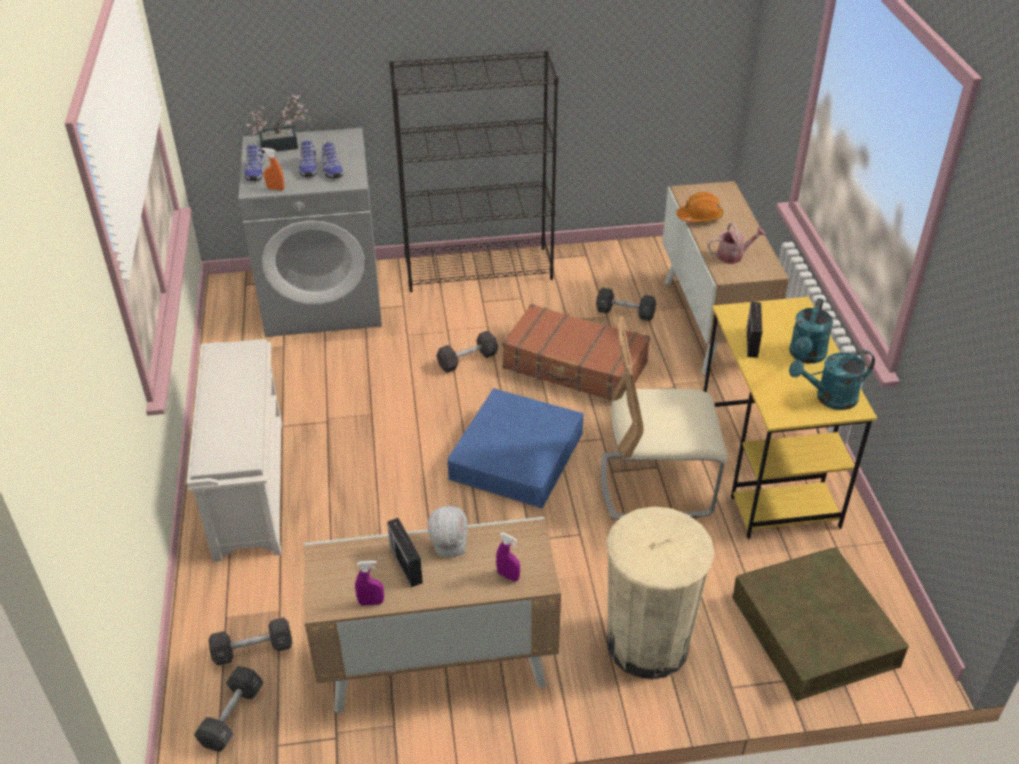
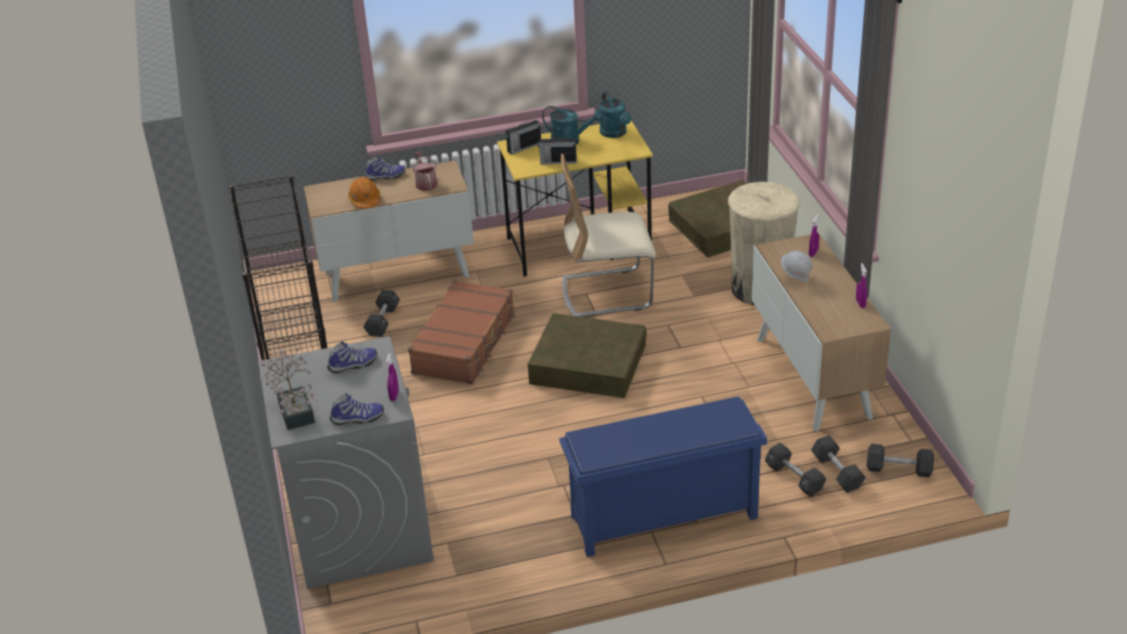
camera: 95 degrees left, 5 degrees down
white shoe rack [187,339,282,562] -> blue shoe rack [559,396,767,557]
orange spray bottle [262,148,284,190] -> purple spray bottle [386,354,399,401]
shoe [299,138,317,177] -> shoe moved to [365,156,405,181]
radio [387,518,423,587] -> radio moved to [505,117,541,155]
black dumbbell [437,331,498,373] -> black dumbbell moved to [765,443,826,497]
blue storage box [447,388,584,508] -> brown storage box [527,313,647,398]
beige chair [601,316,728,520] -> beige chair turned 90 degrees clockwise [561,154,656,317]

